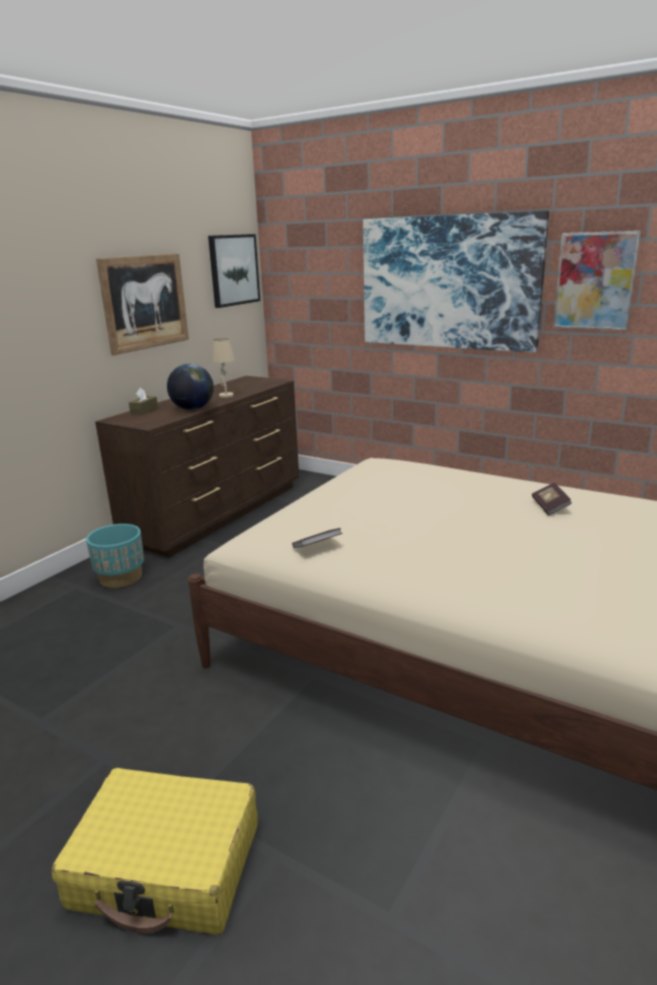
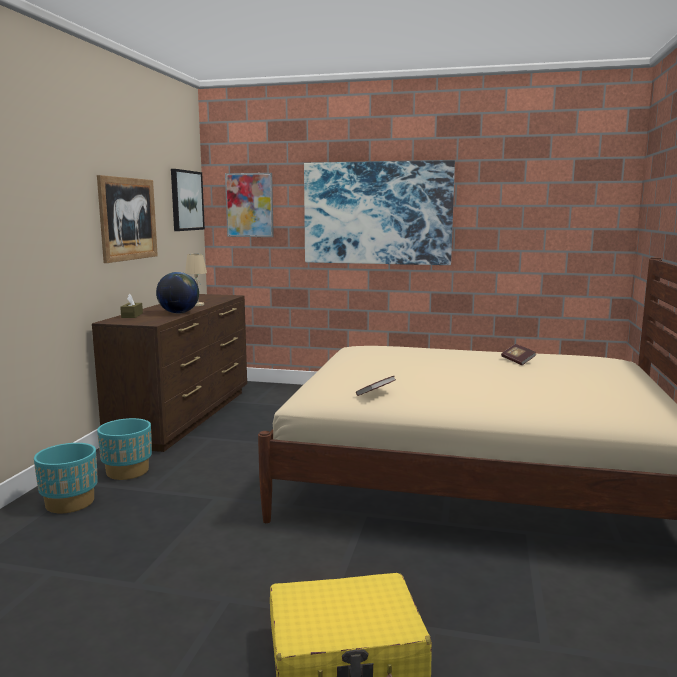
camera: 20 degrees left, 10 degrees down
picture [553,231,641,331] -> picture moved to [225,173,274,237]
none -> turquoise planter [34,443,98,513]

